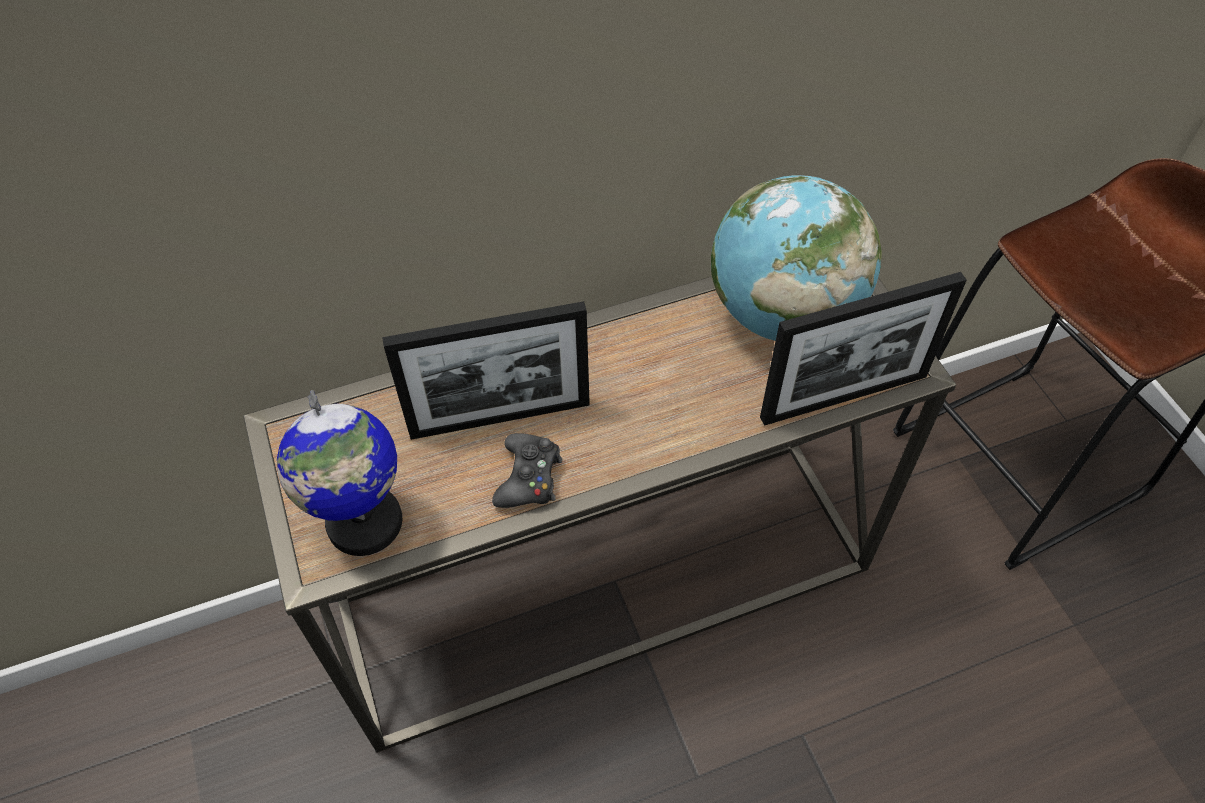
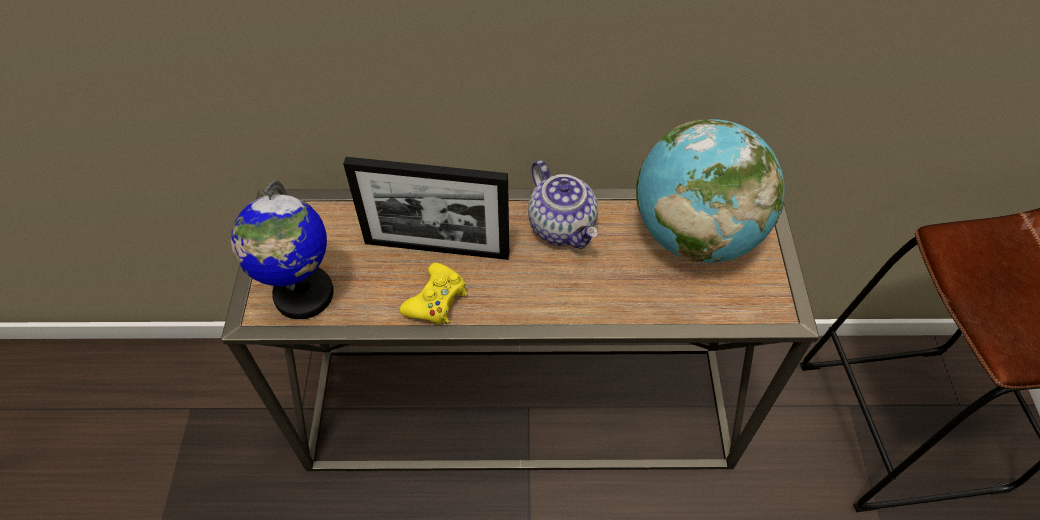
camera: 20 degrees right, 0 degrees up
black game controller [492,433,562,508] -> yellow game controller [399,263,467,324]
picture frame [760,272,967,426] -> none
none -> teapot [528,160,598,249]

